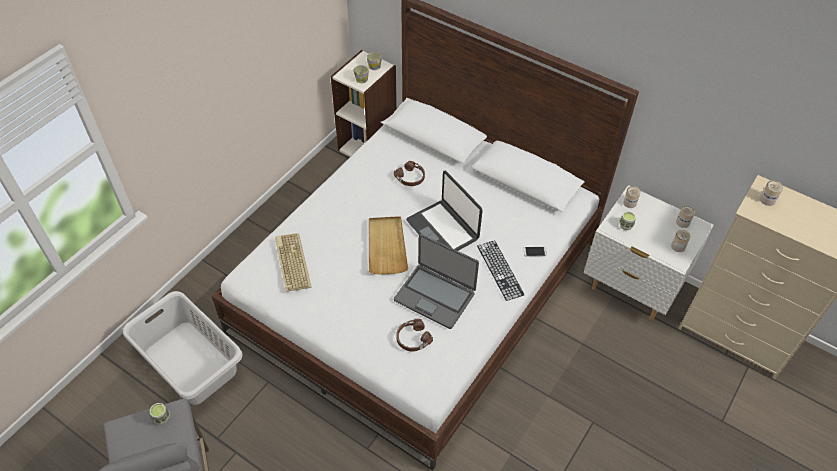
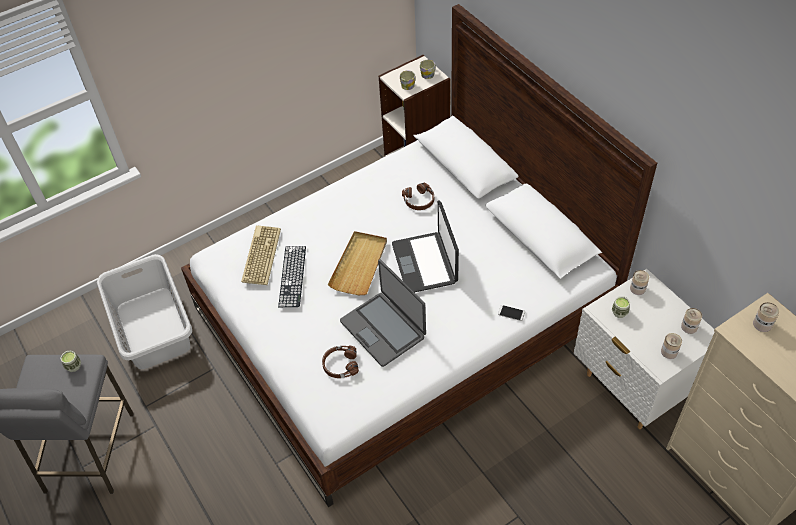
camera: 25 degrees right, 0 degrees up
keyboard [477,240,524,301] -> keyboard moved to [278,246,306,307]

